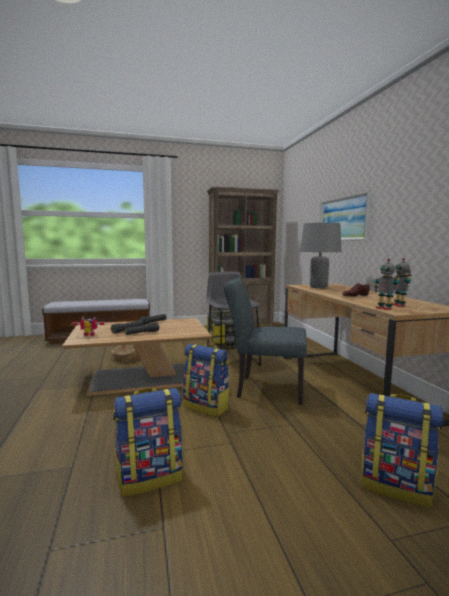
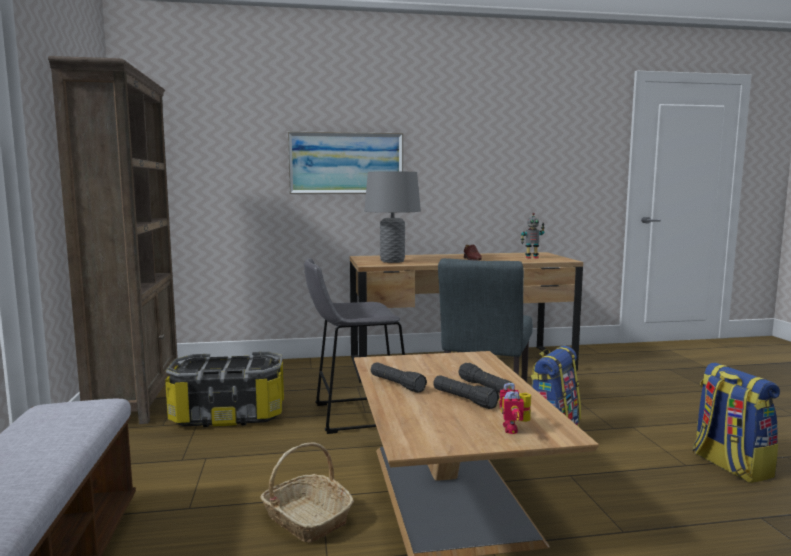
camera: 85 degrees left, 0 degrees up
backpack [362,393,443,508] -> none
toy robot [374,259,401,310] -> none

